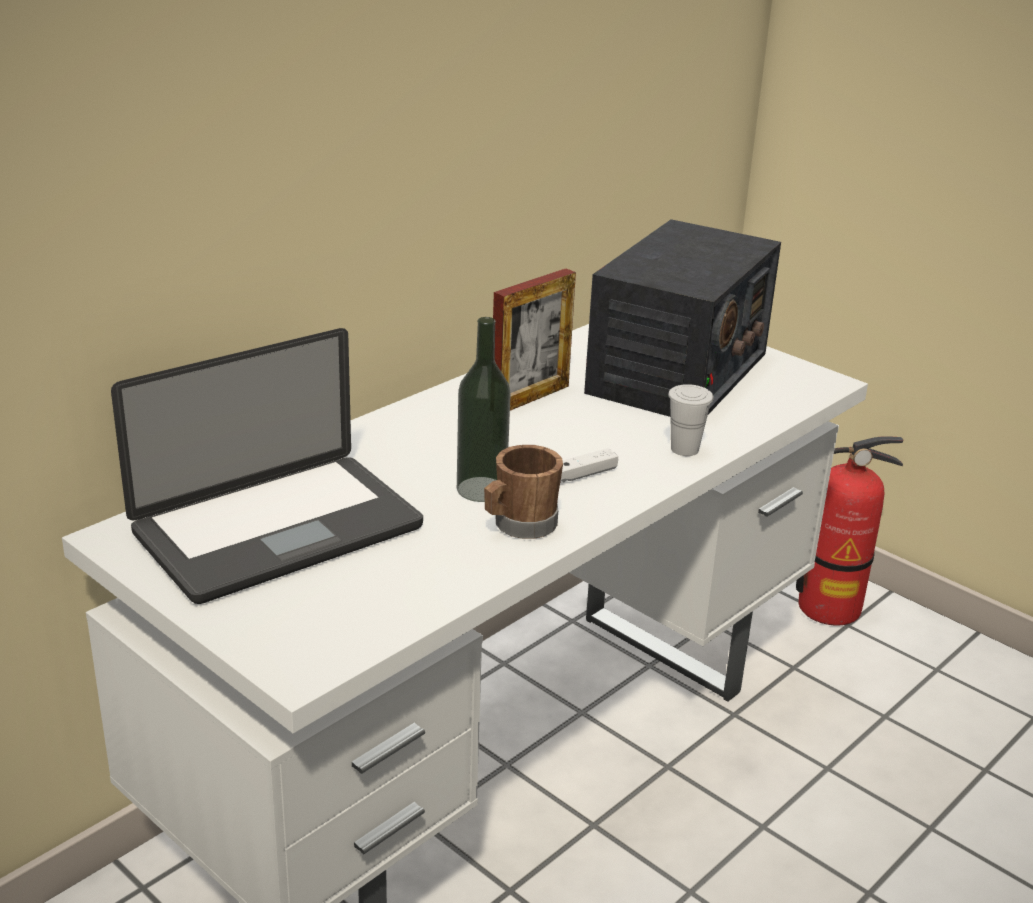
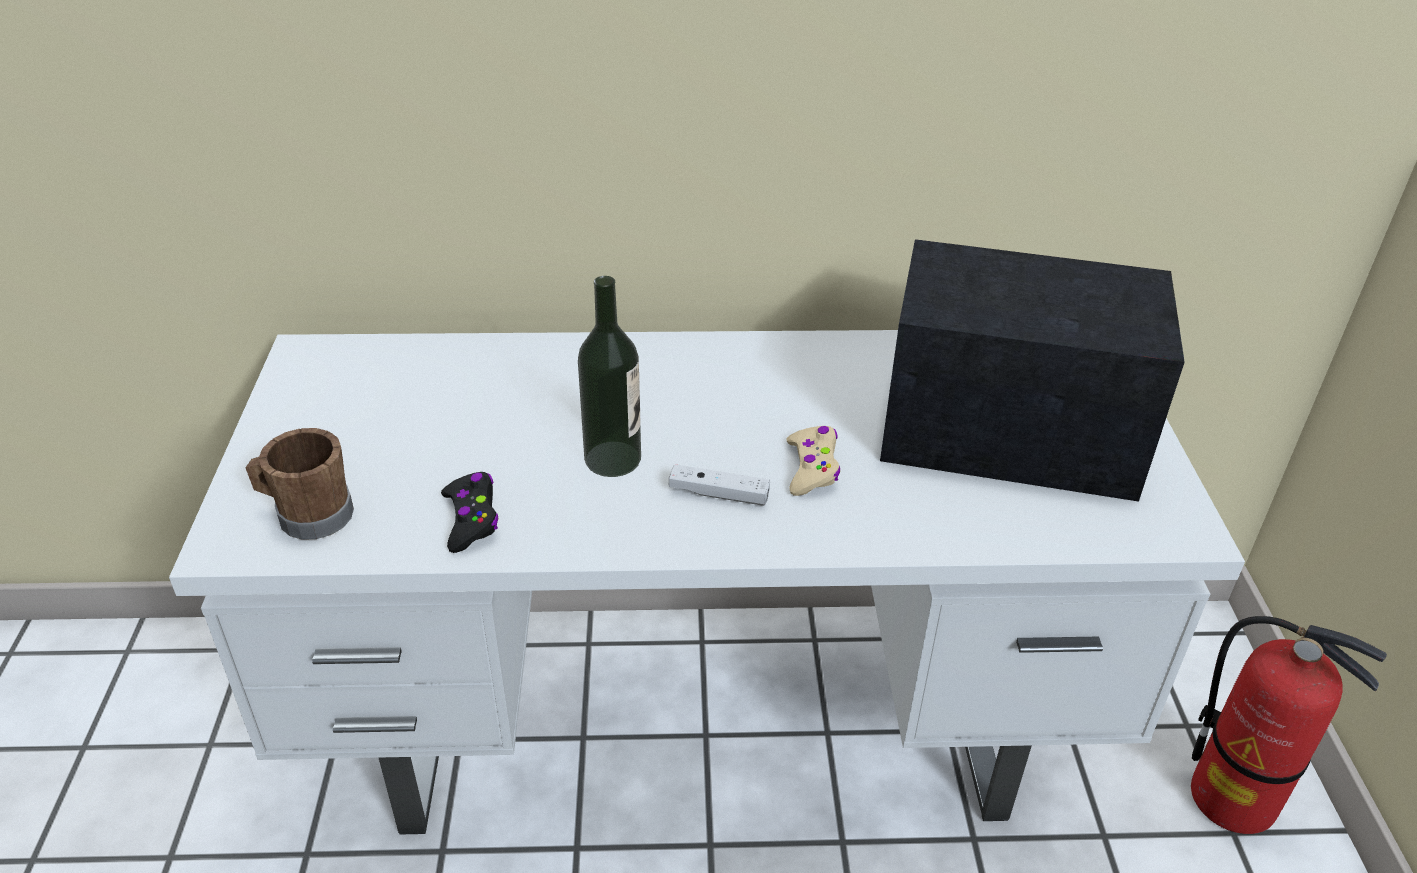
camera: 45 degrees right, 10 degrees up
laptop [111,328,423,604] -> none
brown mug [484,445,563,539] -> brown mug moved to [245,428,354,540]
picture frame [493,269,576,411] -> none
radio [584,219,781,417] -> radio turned 150 degrees counterclockwise [880,239,1185,502]
white cup [668,384,714,456] -> none
none -> black game controller [441,472,498,553]
none -> beige game controller [786,426,840,496]

